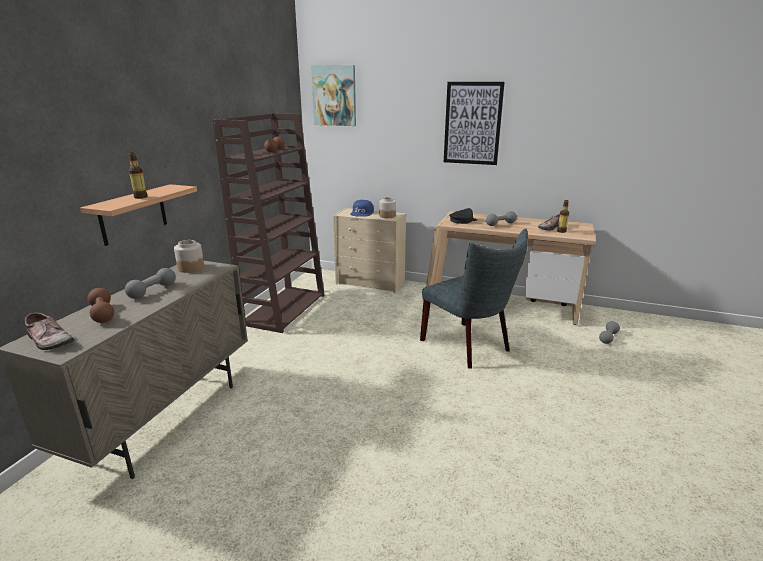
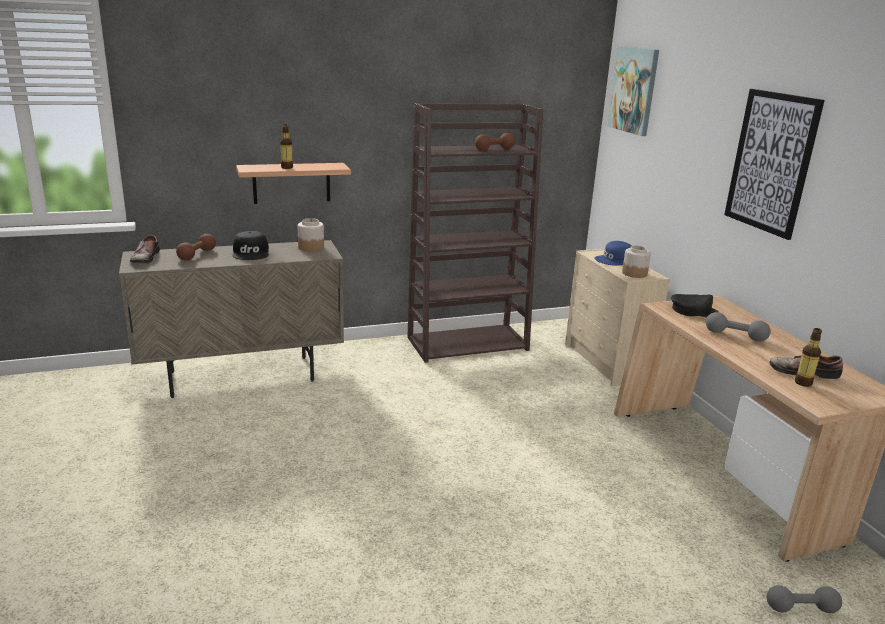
camera: 50 degrees right, 0 degrees up
grey dumbbell [125,268,176,299] -> black cap [233,231,269,260]
grey chair [420,229,528,369] -> none

